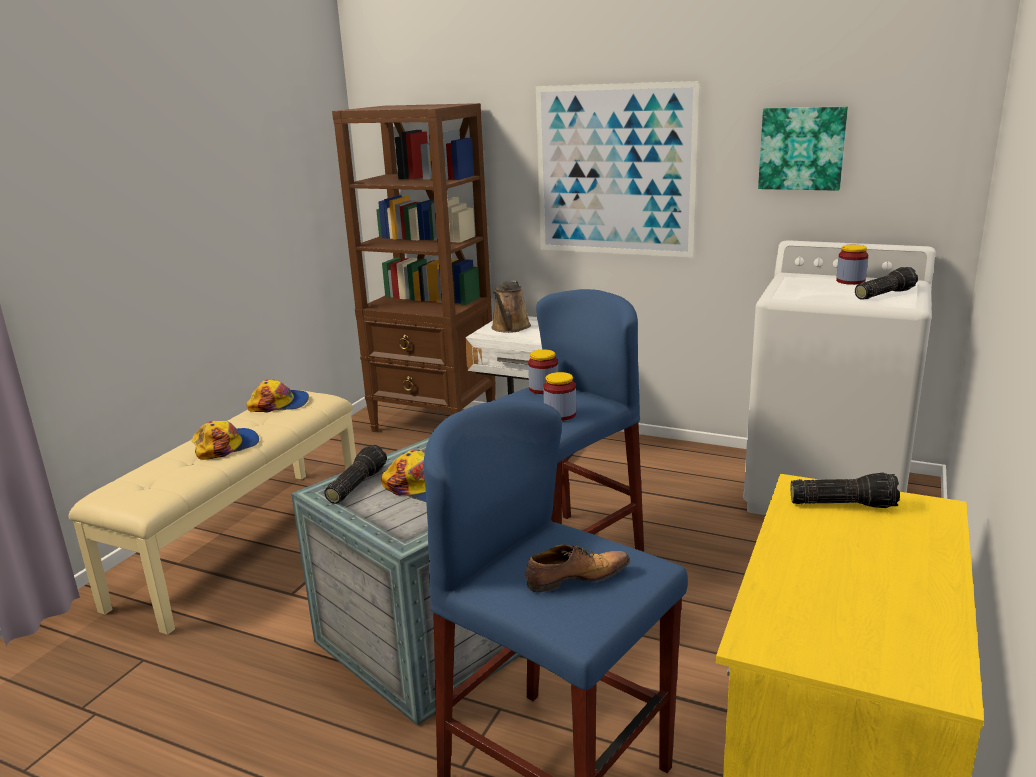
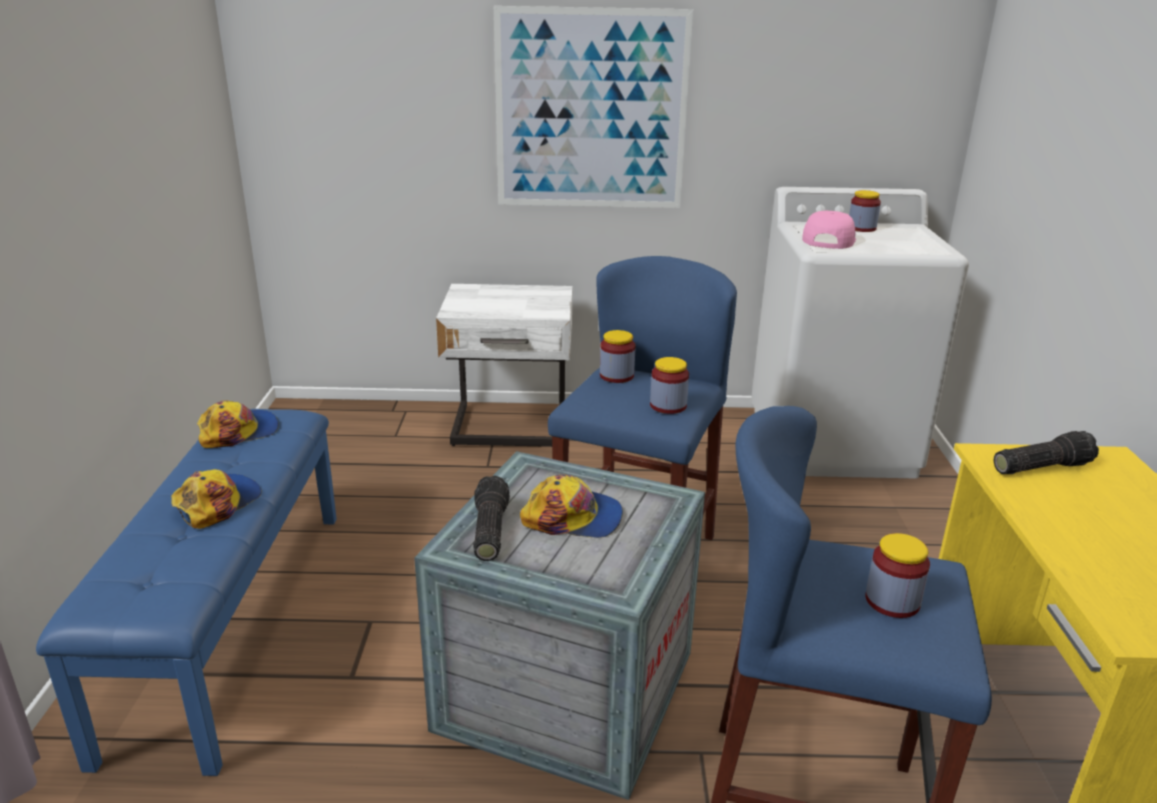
camera: 25 degrees left, 5 degrees up
beige bench [69,390,356,635] -> blue bench [36,409,337,776]
brown bookcase [332,103,496,432] -> none
brown watering can [491,281,531,333] -> none
shoe [526,544,630,593] -> jar [866,533,930,618]
picture [758,107,848,191] -> none
flashlight [855,267,918,300] -> none
none -> pink cap [802,211,856,249]

